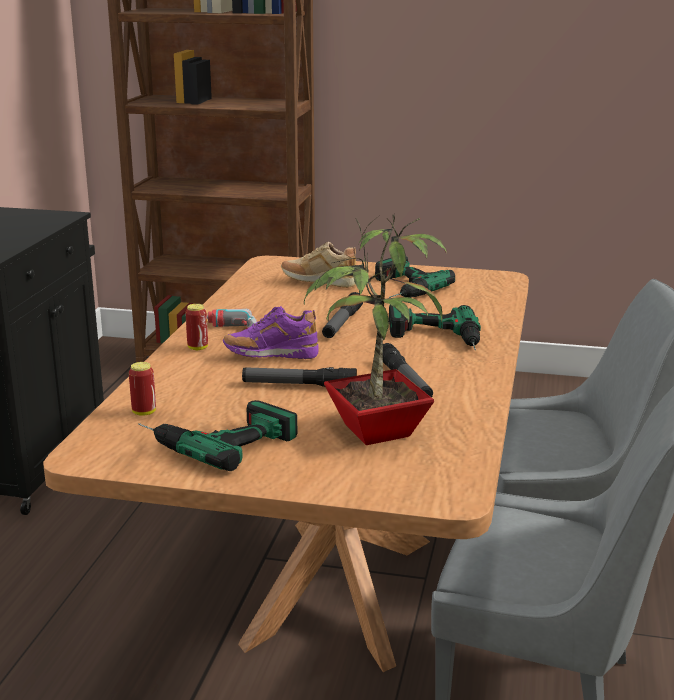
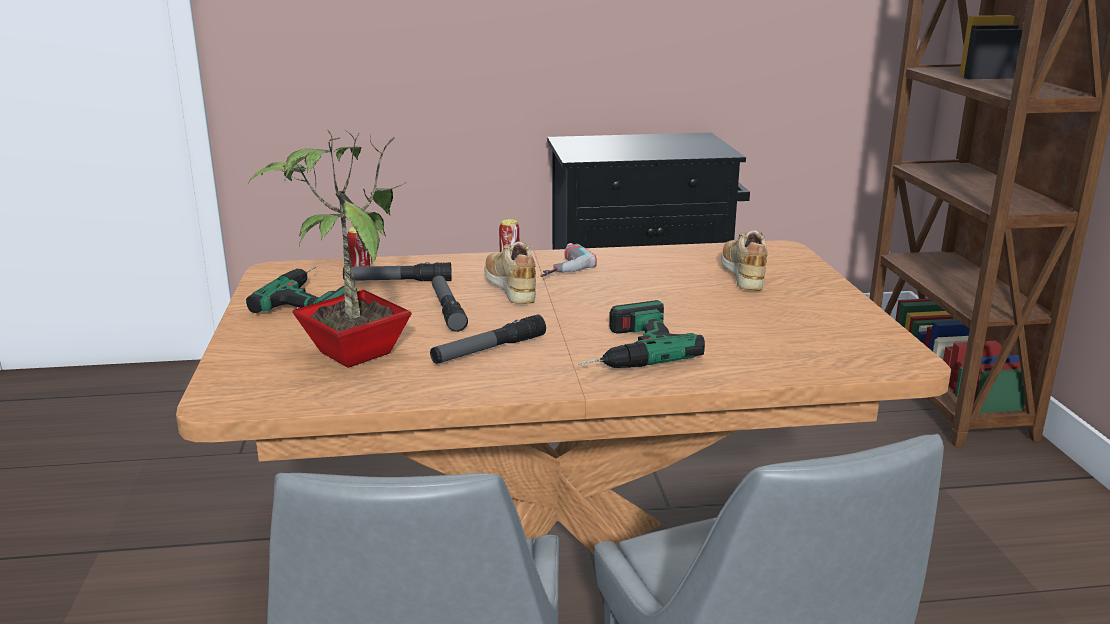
camera: 70 degrees right, 0 degrees up
purple shoe [223,306,319,359] -> beige shoe [484,242,536,304]
flashlight [322,292,363,338] -> flashlight moved to [343,262,452,281]
power drill [375,256,455,298] -> none

